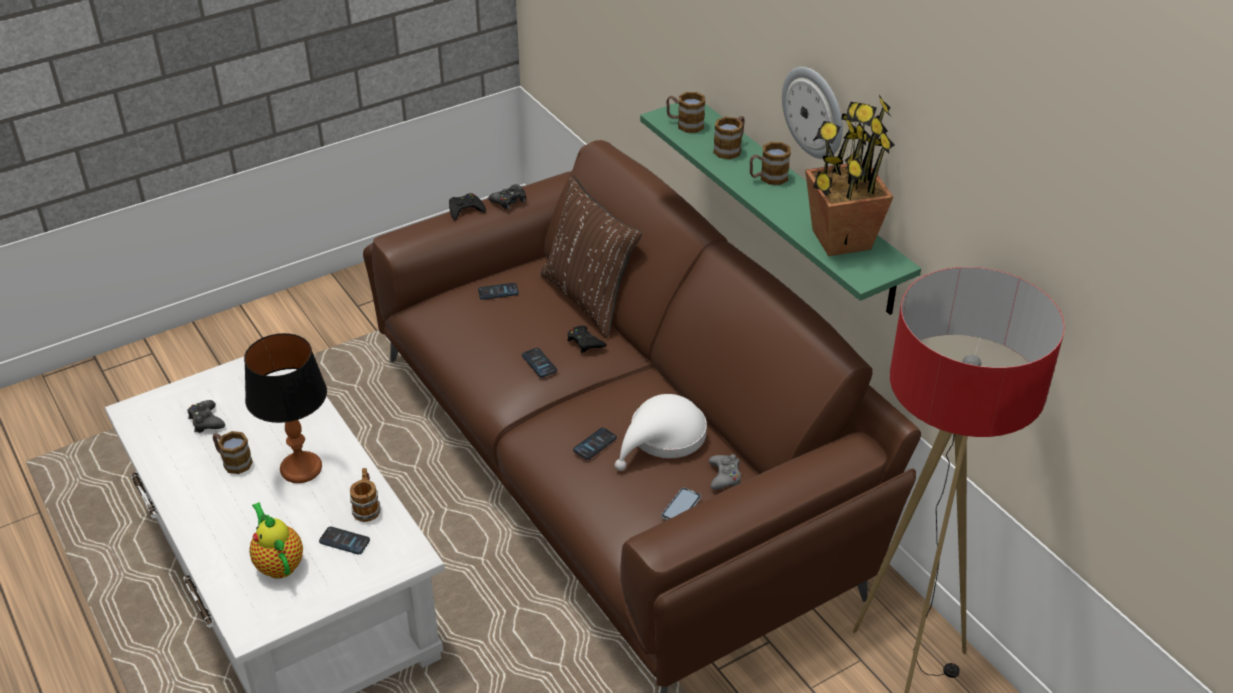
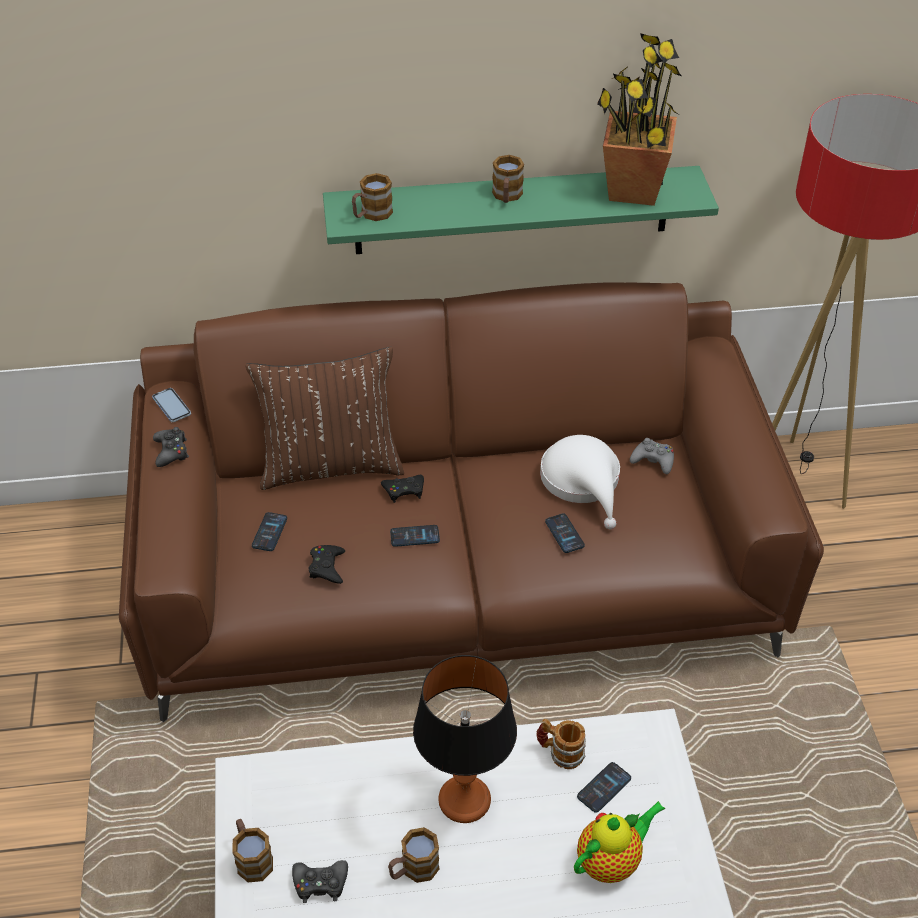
camera: 65 degrees left, 5 degrees up
teapot [249,502,303,579] -> teapot turned 150 degrees clockwise [574,801,665,883]
black game controller [449,193,486,220] -> black game controller moved to [309,545,345,584]
phone [661,487,701,520] -> phone moved to [152,388,191,422]
mug [713,116,745,159] -> mug moved to [232,819,273,882]
wall clock [782,67,843,159] -> none

